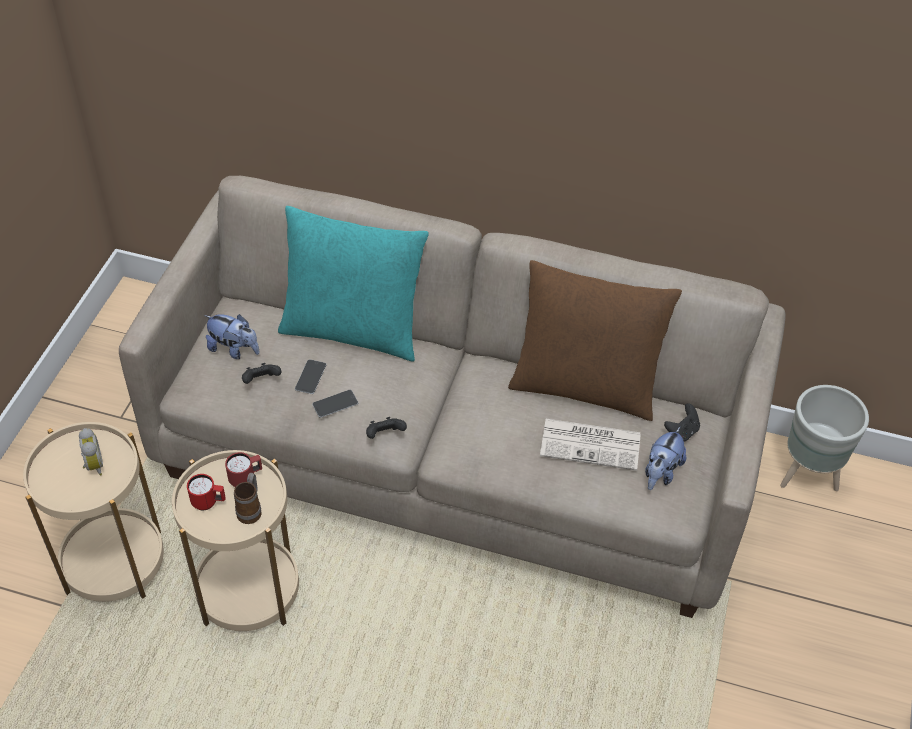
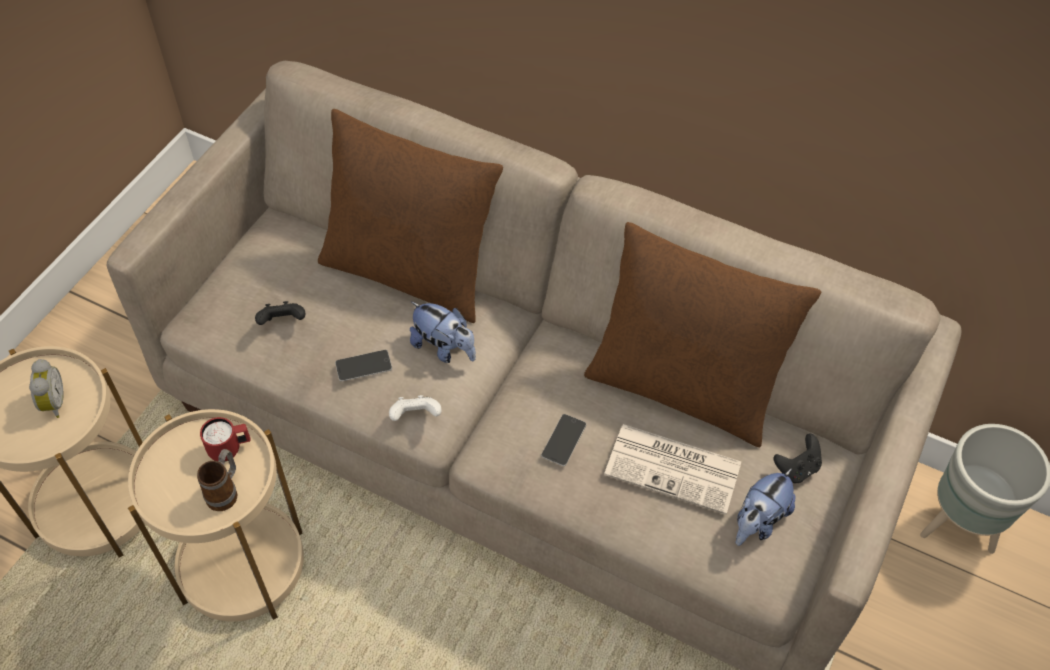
camera: 10 degrees right, 5 degrees up
red mug [187,474,226,511] -> none
plush toy [204,314,259,359] -> plush toy moved to [410,302,476,363]
turquoise pillow [278,206,429,362] -> brown pillow [318,109,503,323]
phone [295,359,327,394] -> phone moved to [541,414,587,466]
black game controller [366,417,407,439] -> white game controller [389,395,442,421]

